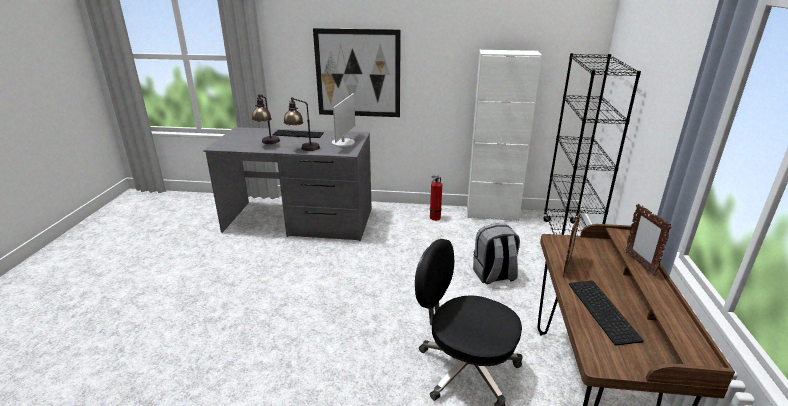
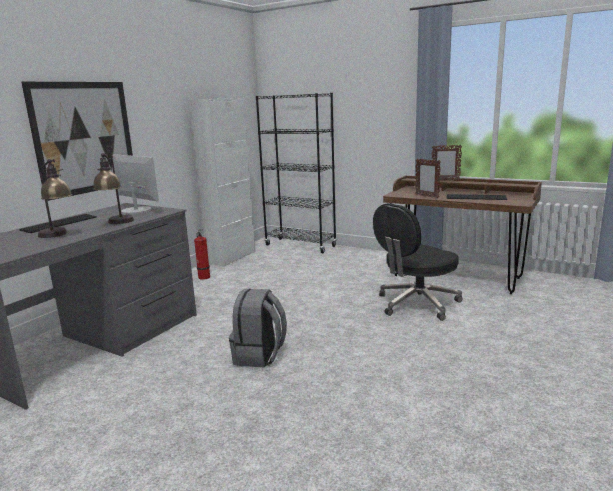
camera: 65 degrees left, 10 degrees down
grey backpack [473,224,520,284] -> grey backpack moved to [229,289,287,368]

